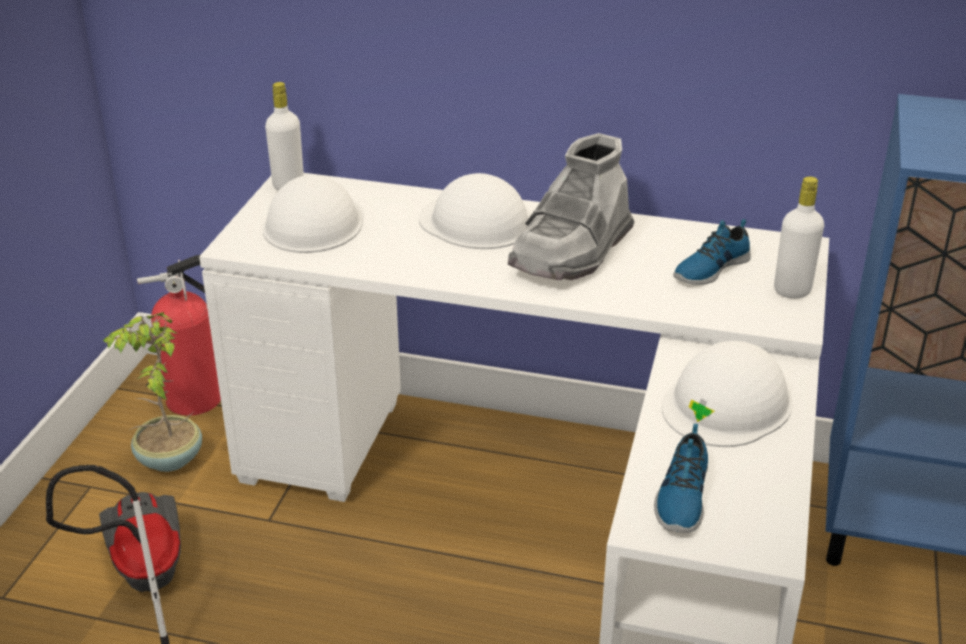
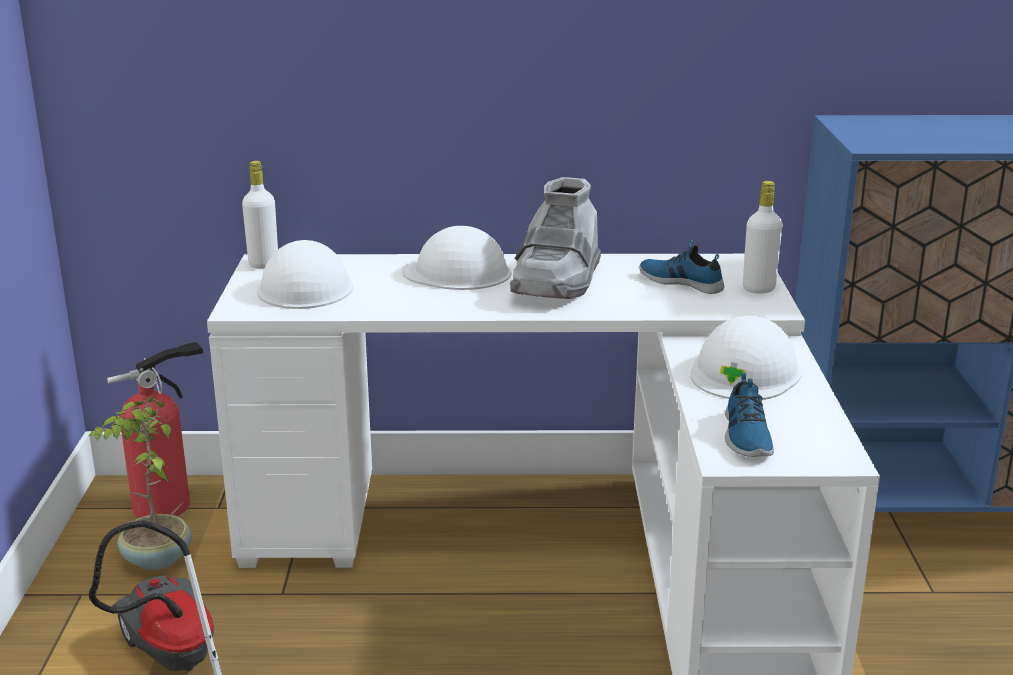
camera: 15 degrees left, 10 degrees down
shoe [673,219,751,285] -> shoe turned 90 degrees clockwise [639,239,724,294]

